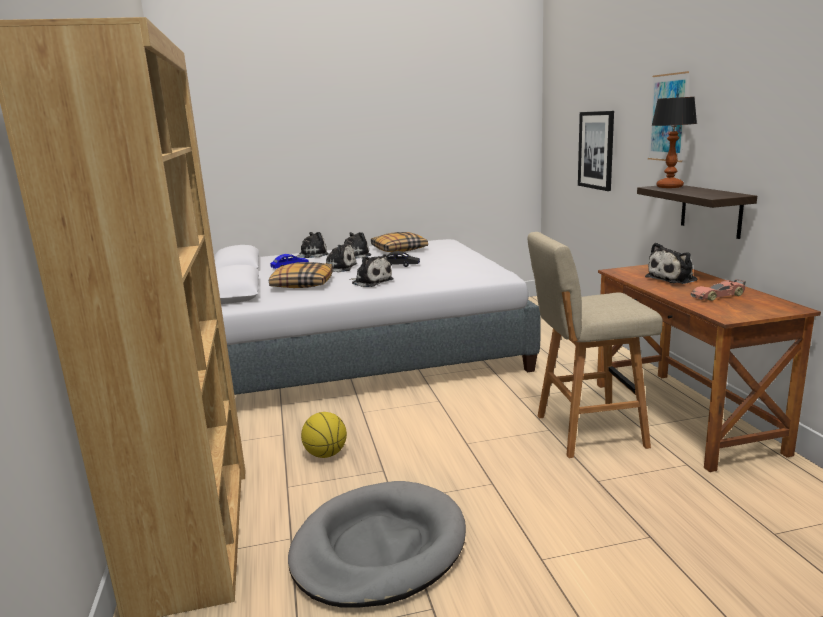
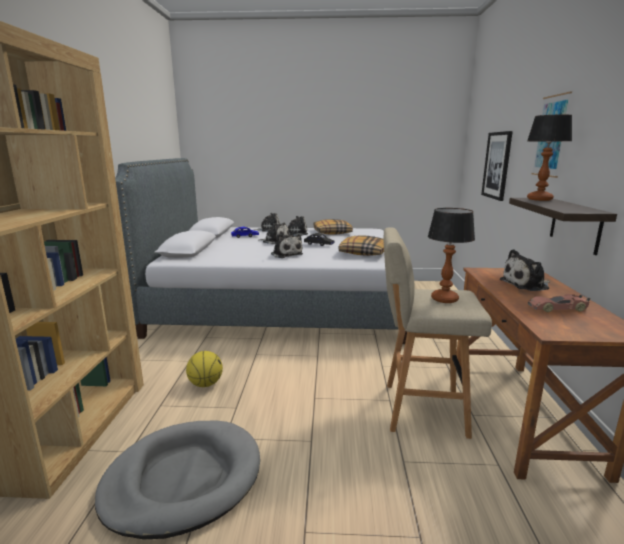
camera: 15 degrees right, 0 degrees up
pillow [269,262,333,288] -> pillow moved to [339,235,384,256]
none -> table lamp [428,208,475,303]

